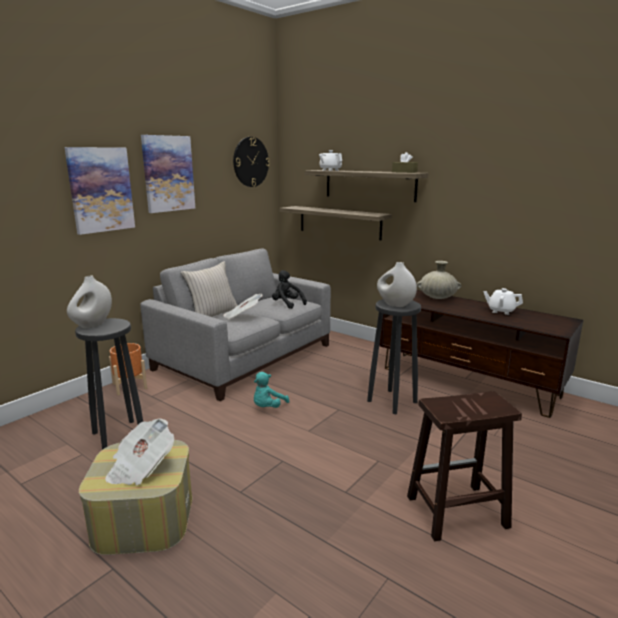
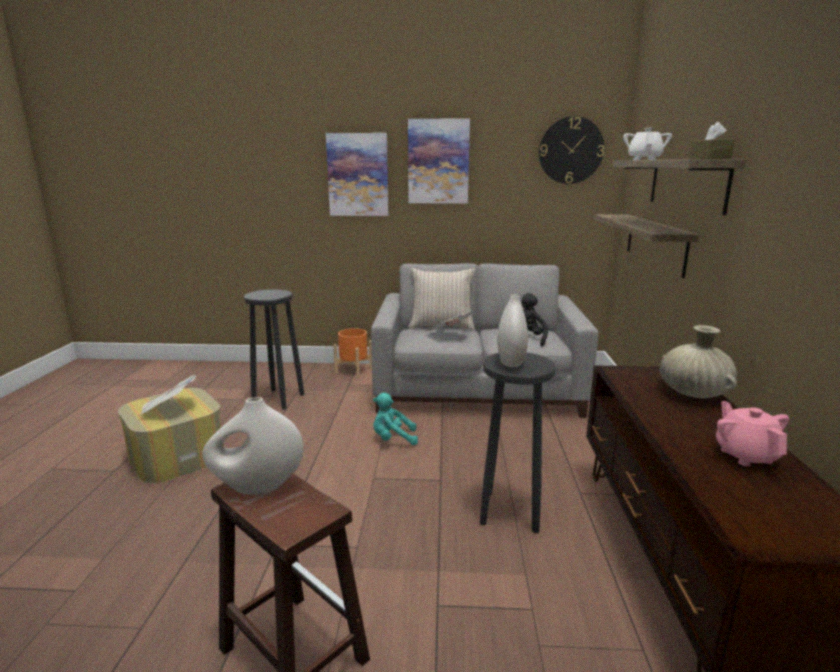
camera: 55 degrees right, 0 degrees up
white vase [67,275,112,328] -> white vase moved to [202,397,304,495]
white teapot [483,288,523,315] -> pink teapot [716,401,789,466]

